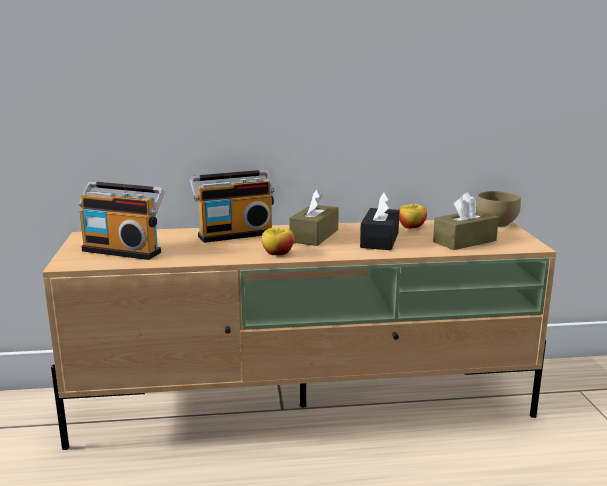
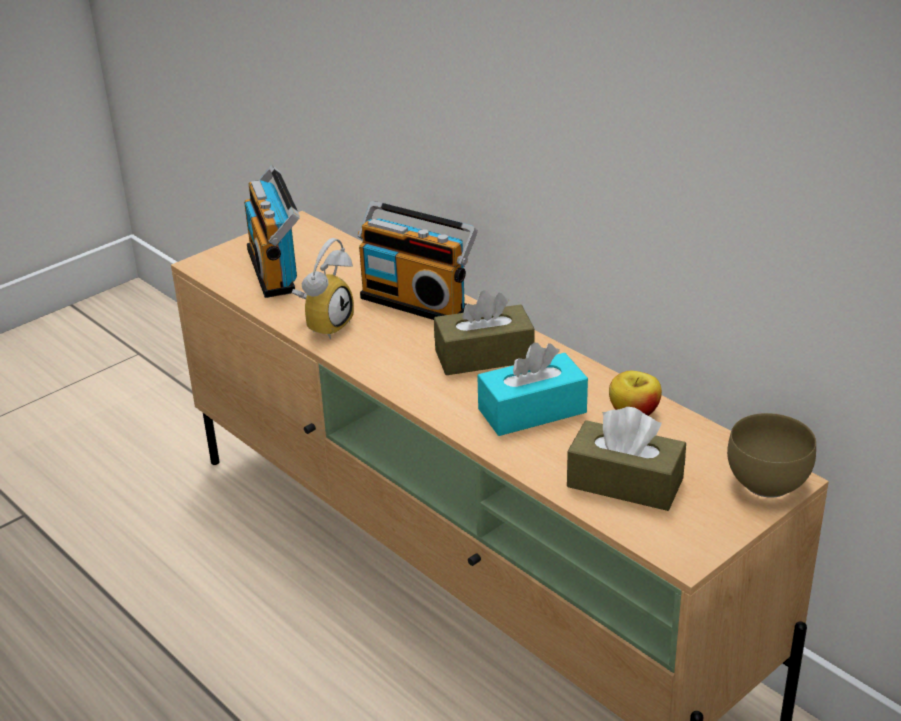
camera: 55 degrees right, 15 degrees up
apple [261,228,294,255] -> none
black tissue box [360,192,399,250] -> turquoise tissue box [477,342,588,436]
none -> alarm clock [292,238,354,339]

